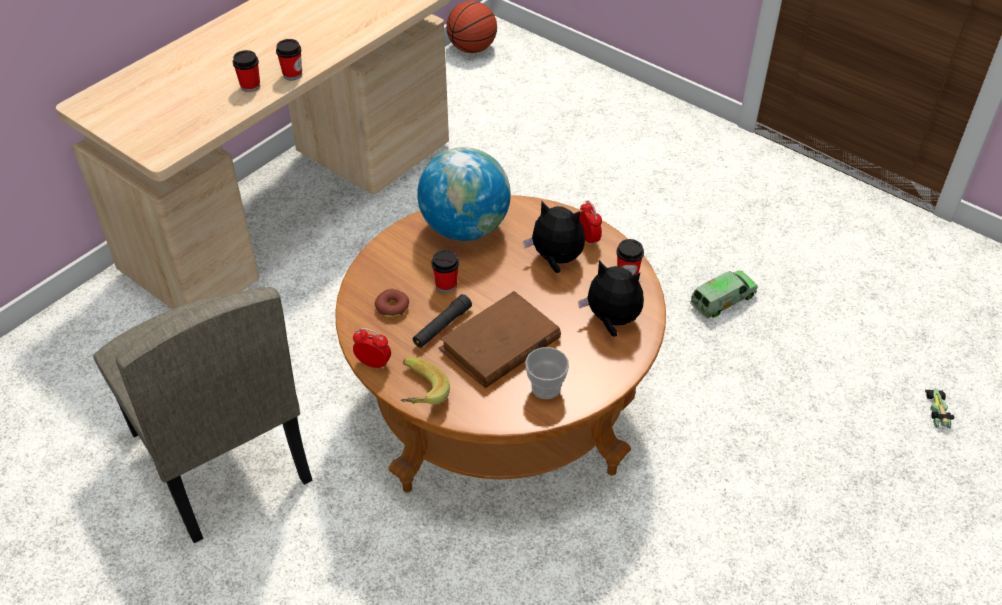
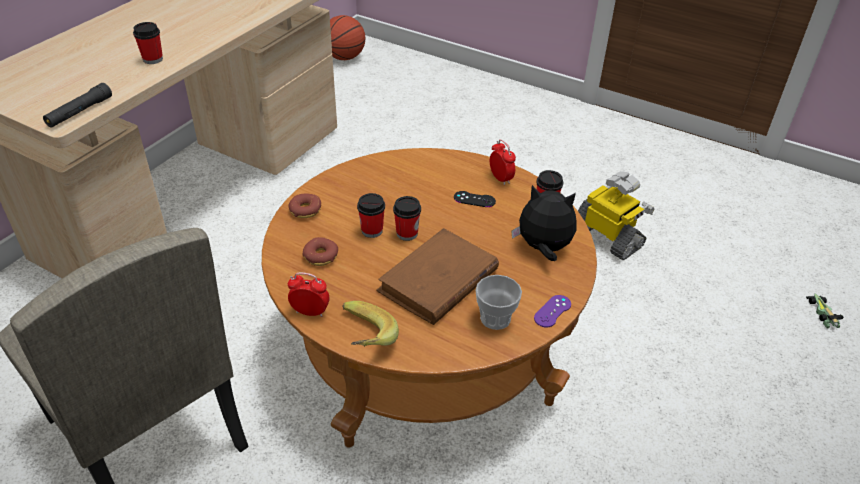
camera: 10 degrees left, 5 degrees down
cup [276,39,302,80] -> cup moved to [393,196,421,241]
black flashlight [413,294,472,348] -> black flashlight moved to [43,83,112,128]
globe [417,147,511,241] -> none
plush toy [523,201,585,273] -> black game controller [454,191,496,207]
toy truck [690,270,758,319] -> toy robot [578,171,654,260]
none -> donut [289,194,321,218]
none -> purple game controller [534,295,571,327]

